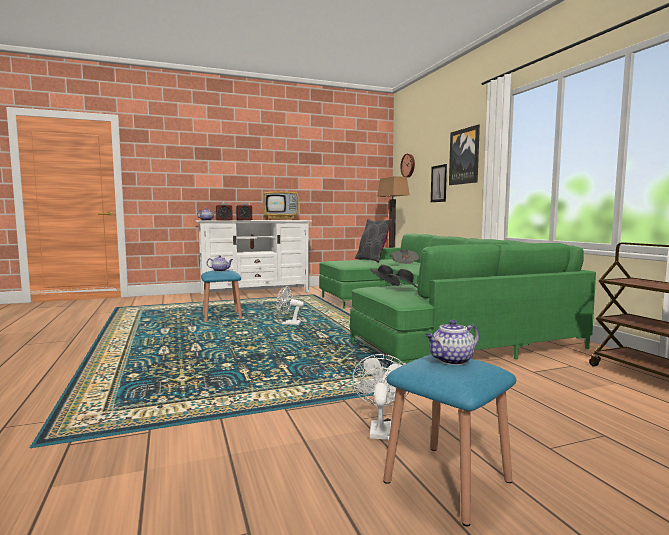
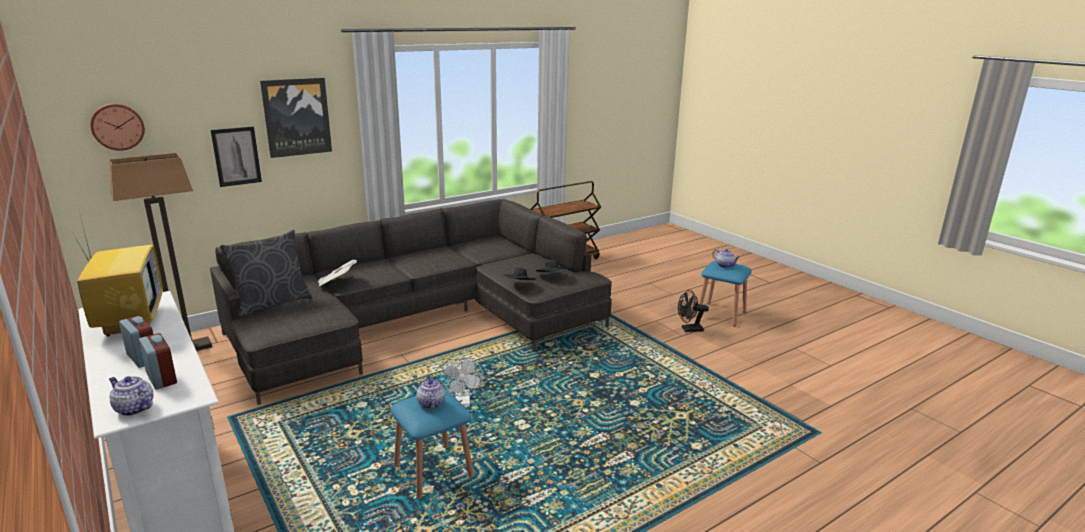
camera: 105 degrees left, 15 degrees up
green sofa [319,234,596,365] -> grey sofa [210,199,612,405]
white fan [352,354,409,440] -> black fan [678,290,709,332]

